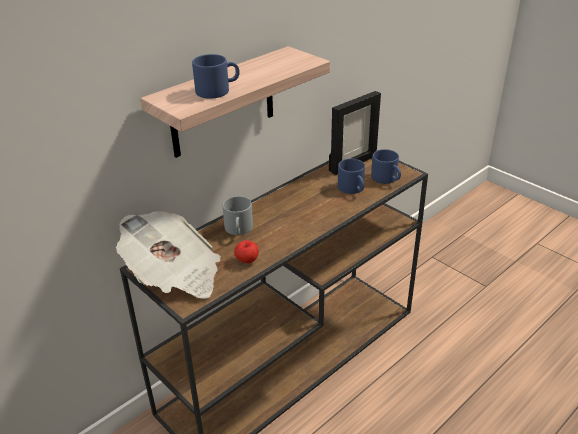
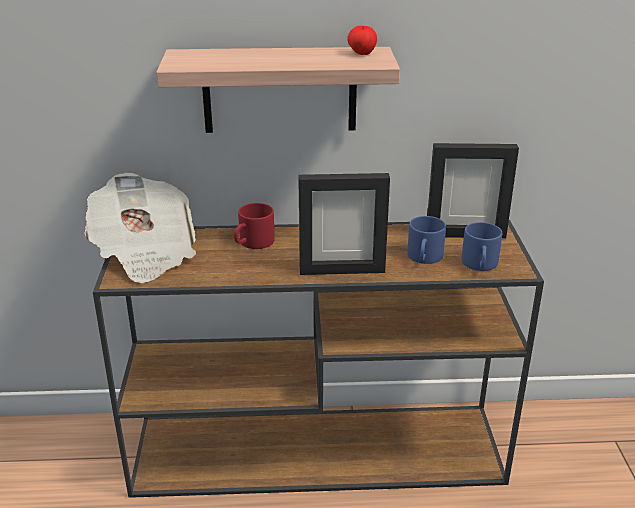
camera: 40 degrees right, 5 degrees down
blue mug [192,54,240,99] -> none
grey mug [223,196,253,235] -> red mug [234,203,275,249]
apple [234,240,259,263] -> apple moved to [347,26,377,55]
none -> picture frame [298,173,390,275]

